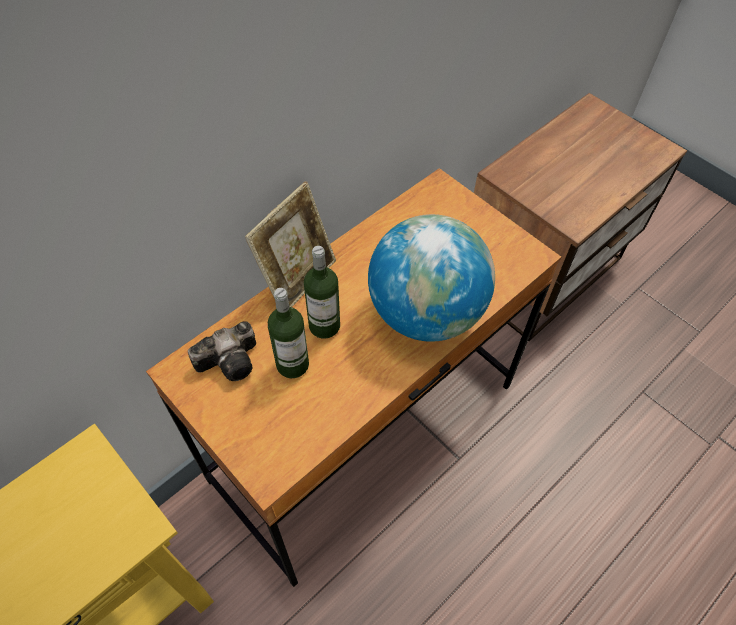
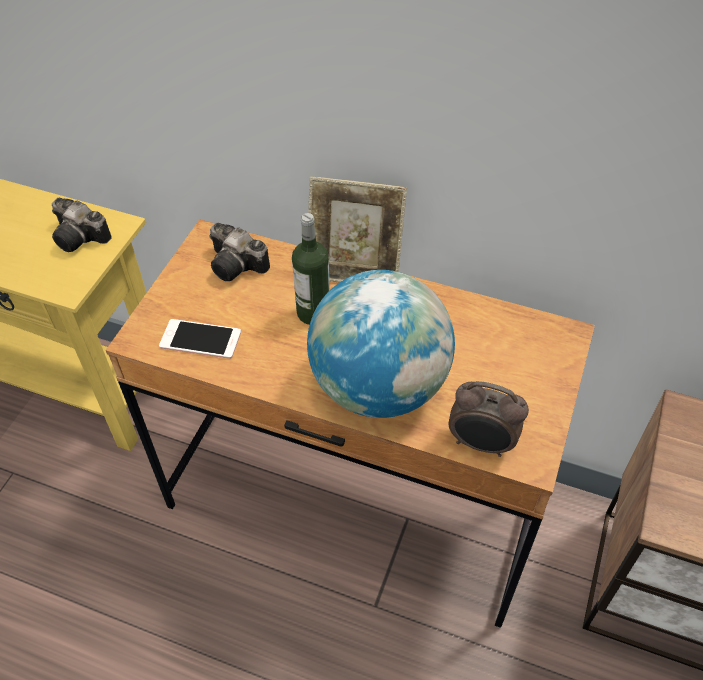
camera: 65 degrees right, 5 degrees down
bottle [268,288,309,378] -> none
none -> camera [52,198,112,252]
none -> phone [159,319,241,359]
none -> alarm clock [449,381,529,457]

